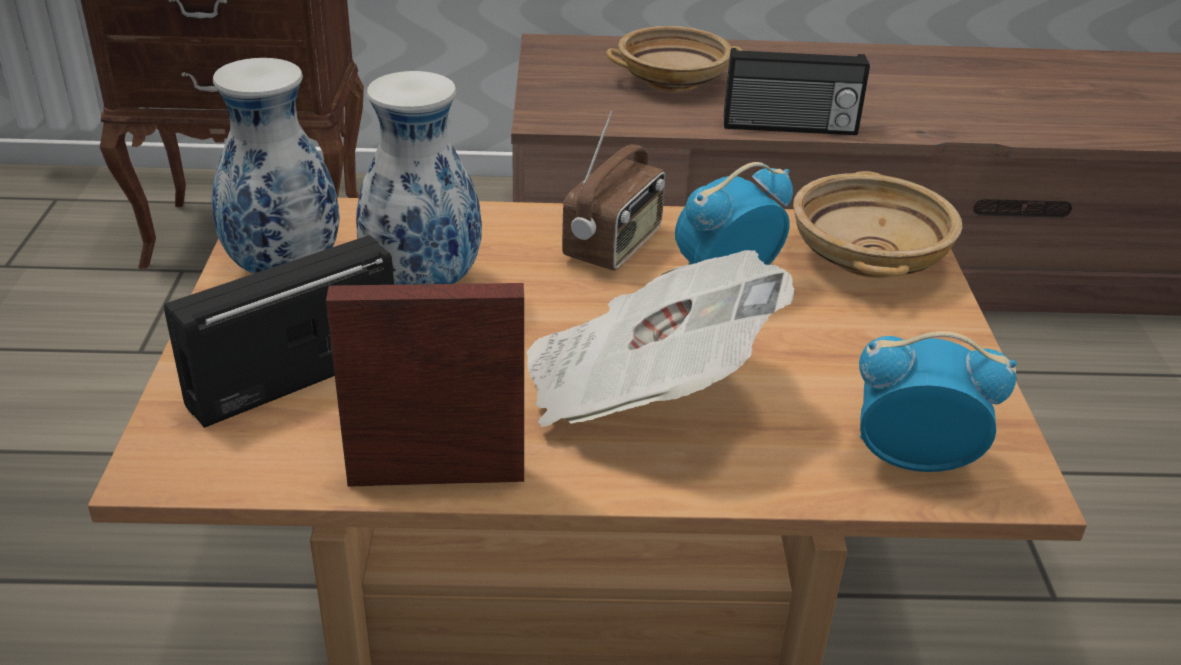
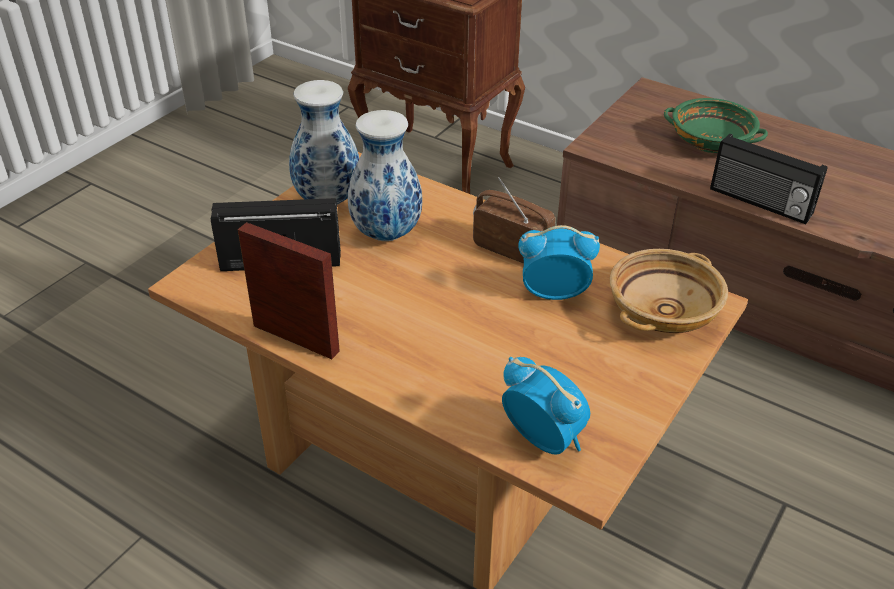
camera: 35 degrees right, 5 degrees up
newspaper [526,250,794,427] -> none
radio [562,111,665,271] -> radio turned 120 degrees counterclockwise [473,177,555,264]
beige bowl [606,26,743,92] -> green bowl [664,98,768,153]

